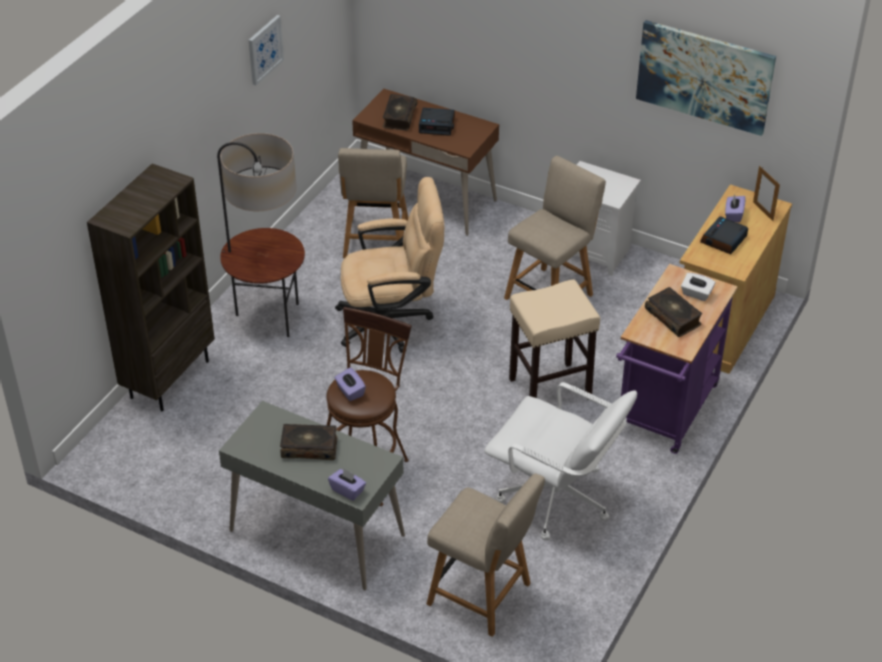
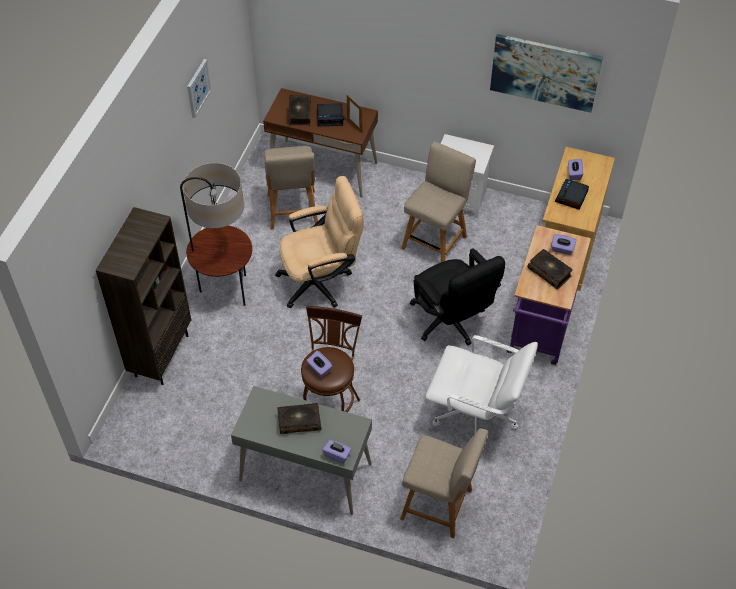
camera: 10 degrees left, 10 degrees up
beige stool [509,279,600,400] -> black office chair [410,249,505,345]
white tissue box [681,273,715,301] -> purple tissue box [551,234,576,255]
picture frame [753,166,780,221] -> picture frame moved to [347,95,362,133]

